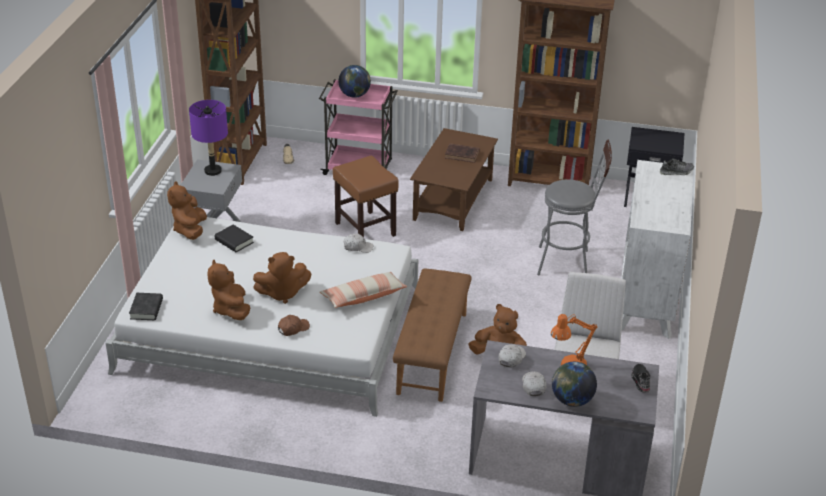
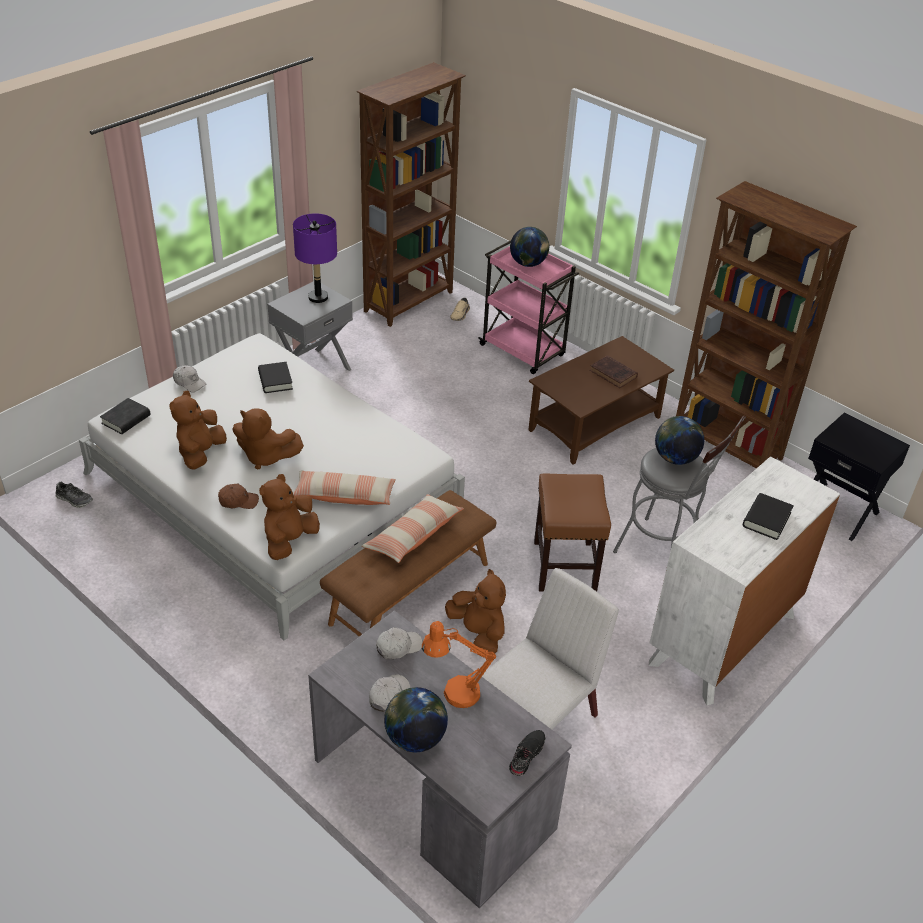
camera: 30 degrees right, 5 degrees up
brown plush toy [167,181,207,240] -> brown plush toy moved to [259,474,320,560]
brown stool [333,156,399,238] -> brown stool moved to [534,473,611,592]
white cap [344,234,373,253] -> white cap moved to [173,365,206,392]
shoe [660,159,694,175] -> shoe moved to [55,482,93,508]
none -> pillow [362,494,464,563]
none -> globe [655,416,704,465]
none -> black book [743,493,794,540]

